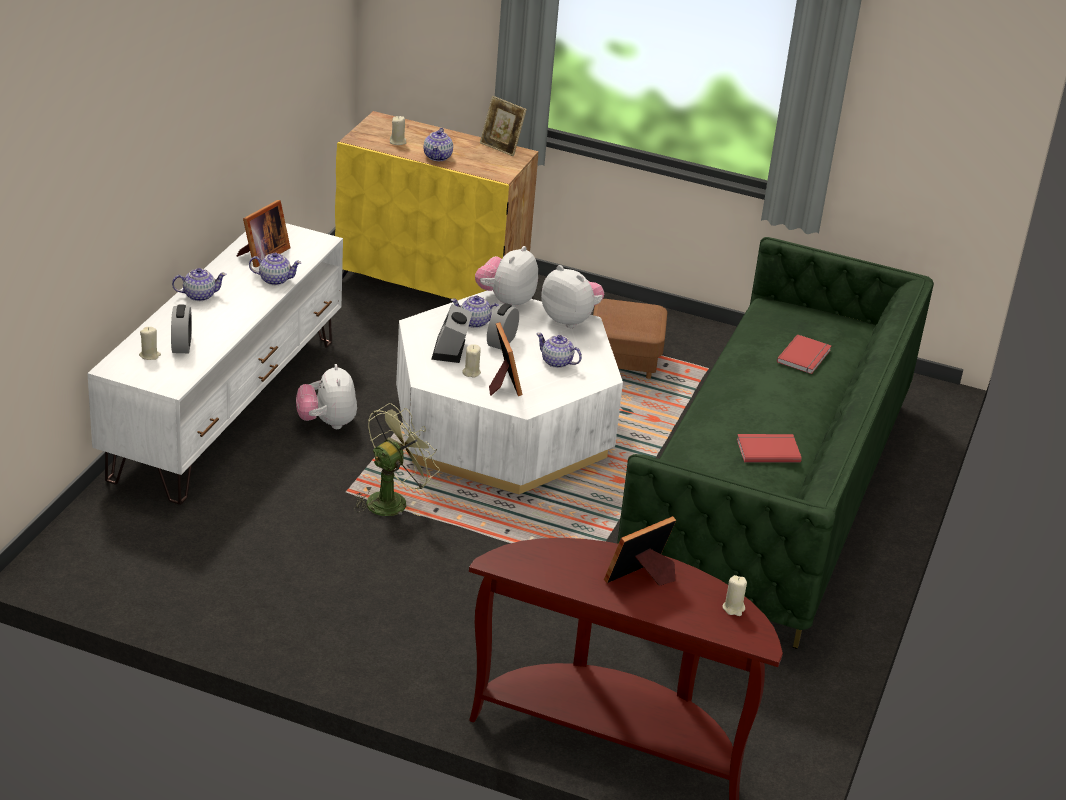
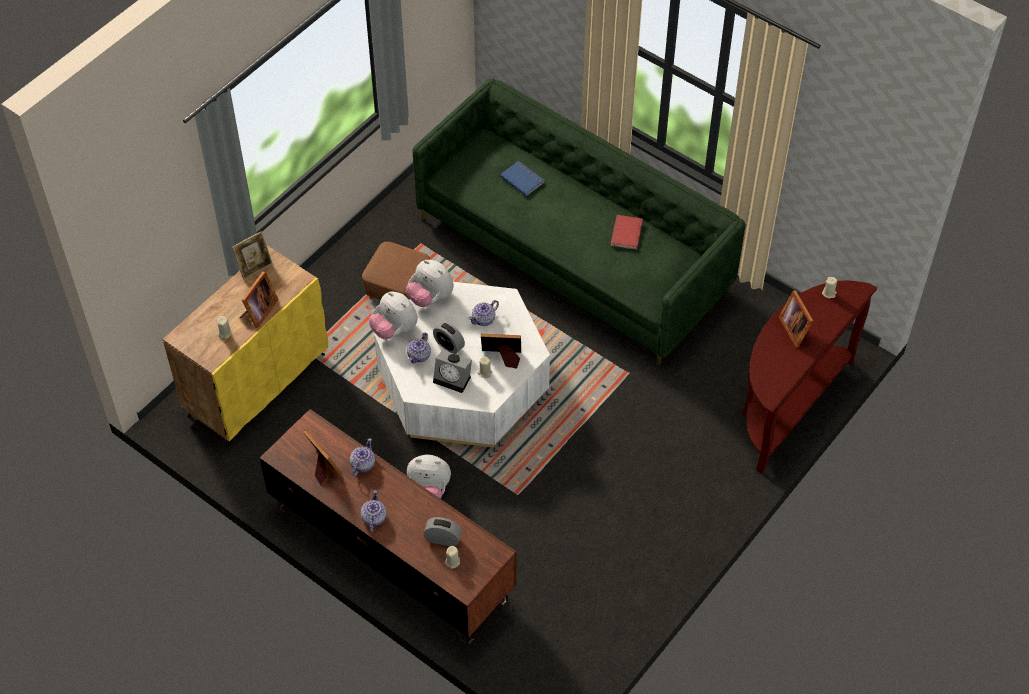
camera: 70 degrees left, 20 degrees up
white tv stand [87,223,343,504] -> brown tv stand [260,409,516,646]
green fan [354,403,440,516] -> none
teapot [423,128,453,161] -> picture frame [240,271,279,328]
plush toy [541,265,604,328] -> plush toy turned 105 degrees counterclockwise [406,260,454,307]
red book [777,334,831,374] -> blue book [500,161,545,197]

